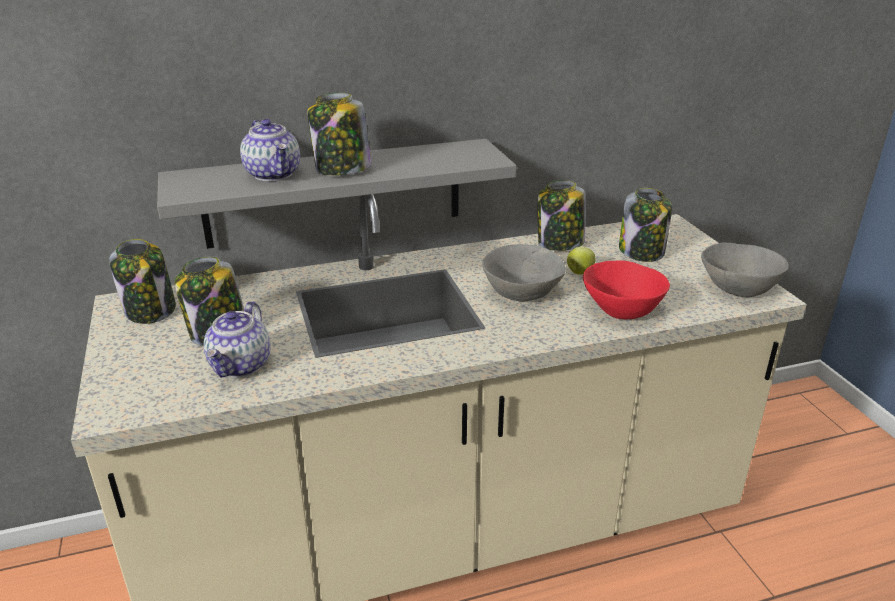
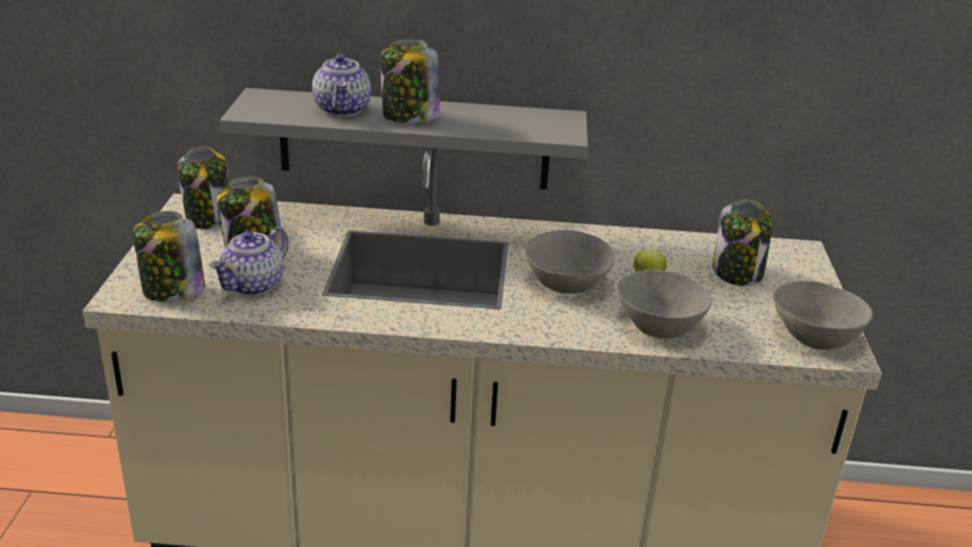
camera: 20 degrees right, 0 degrees up
jar [538,180,586,251] -> jar moved to [133,211,205,302]
red bowl [583,261,670,319] -> grey bowl [617,270,711,338]

